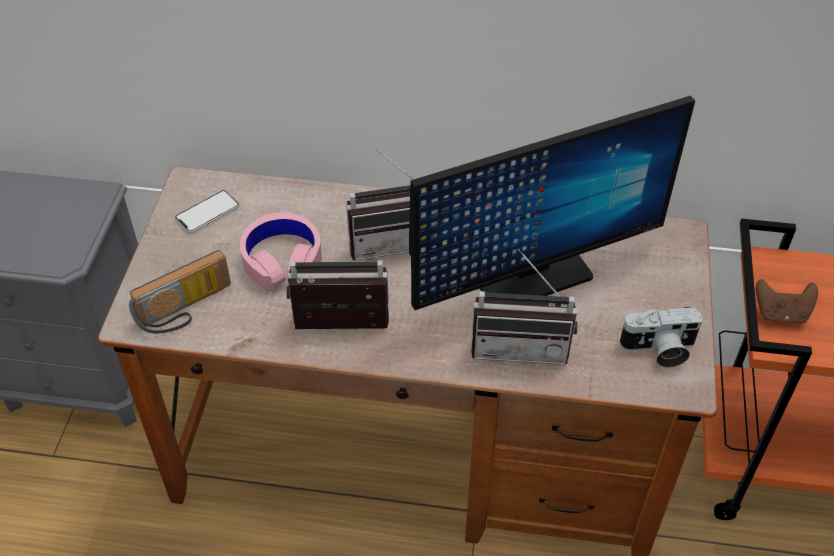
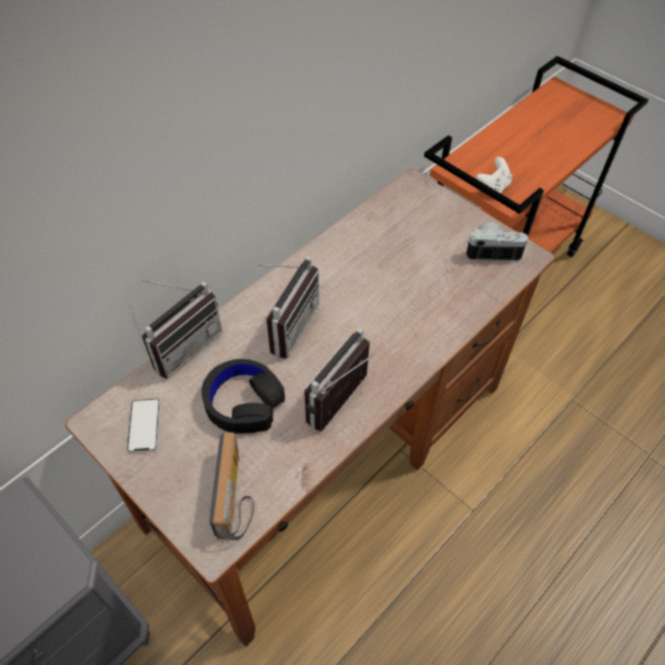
camera: 55 degrees left, 5 degrees up
pink headphones [240,212,322,292] -> black headphones [201,359,285,434]
monitor [409,96,695,310] -> none
radio [471,248,578,365] -> radio moved to [142,280,222,379]
camera [619,307,702,367] -> camera turned 120 degrees counterclockwise [466,222,528,261]
brown game controller [756,279,818,324] -> white game controller [476,157,512,193]

